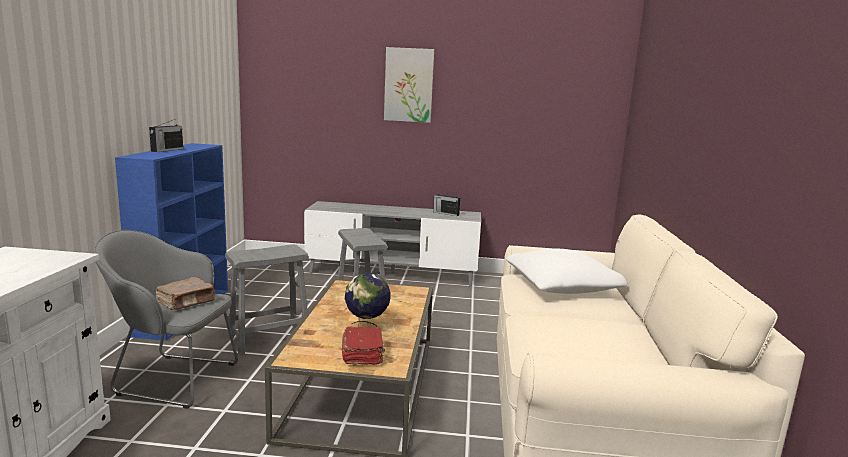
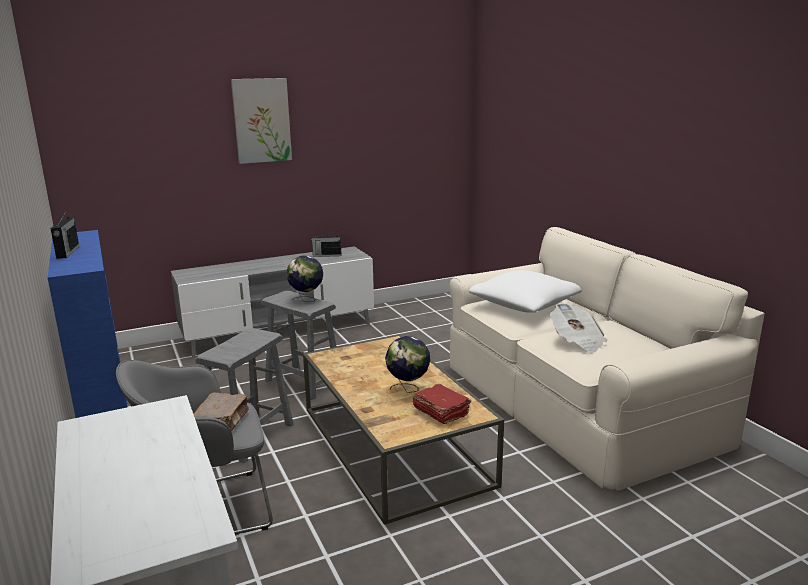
camera: 30 degrees left, 5 degrees up
none -> globe [286,256,323,302]
none -> newspaper [550,303,608,354]

